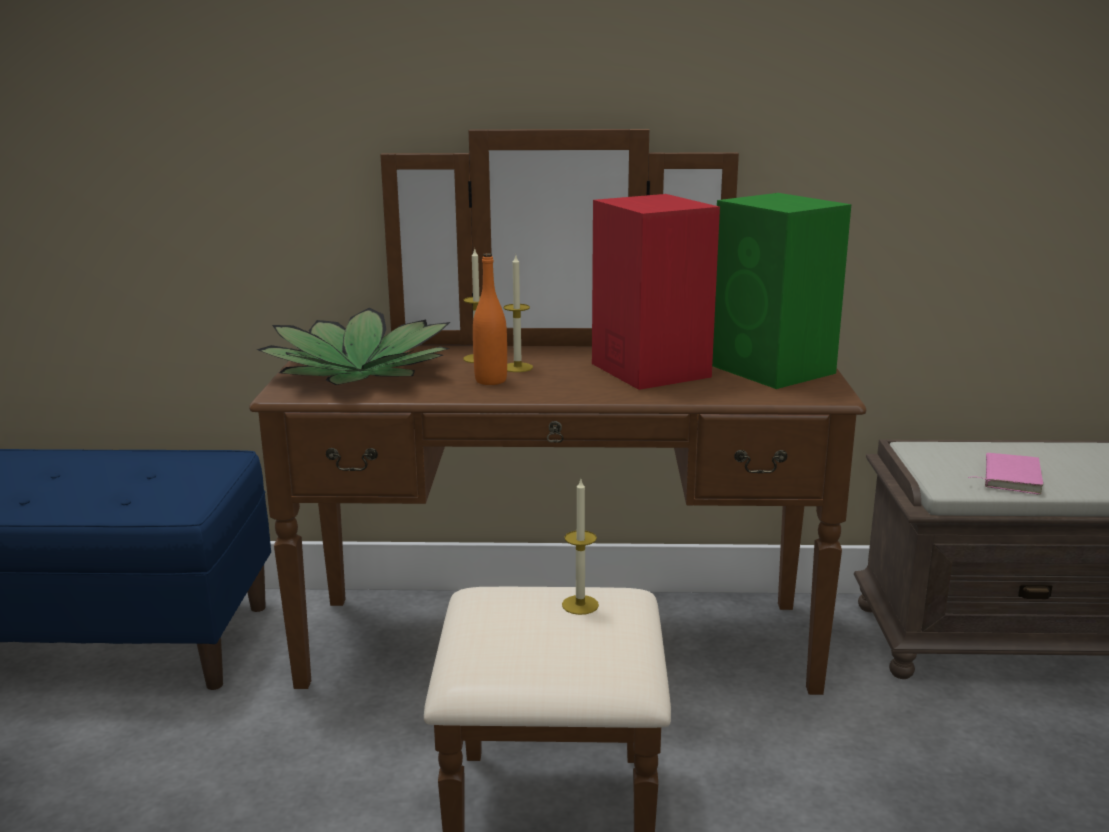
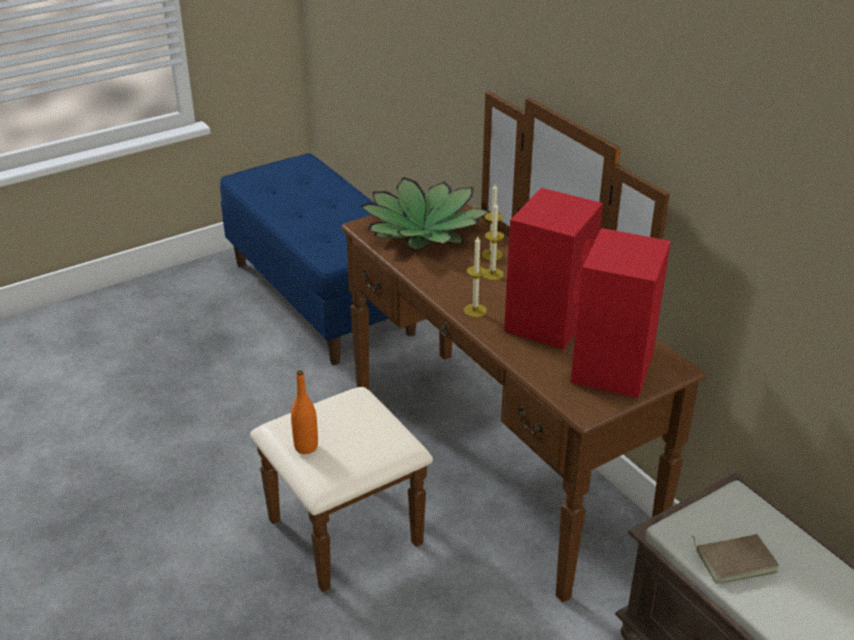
camera: 55 degrees right, 15 degrees up
orange bottle [473,253,507,385] -> orange bottle moved to [291,370,318,454]
candle [562,480,599,615] -> candle moved to [464,236,487,317]
green speaker [712,193,851,389] -> red speaker [571,228,671,398]
pink book [968,453,1043,494] -> brown book [691,534,779,584]

